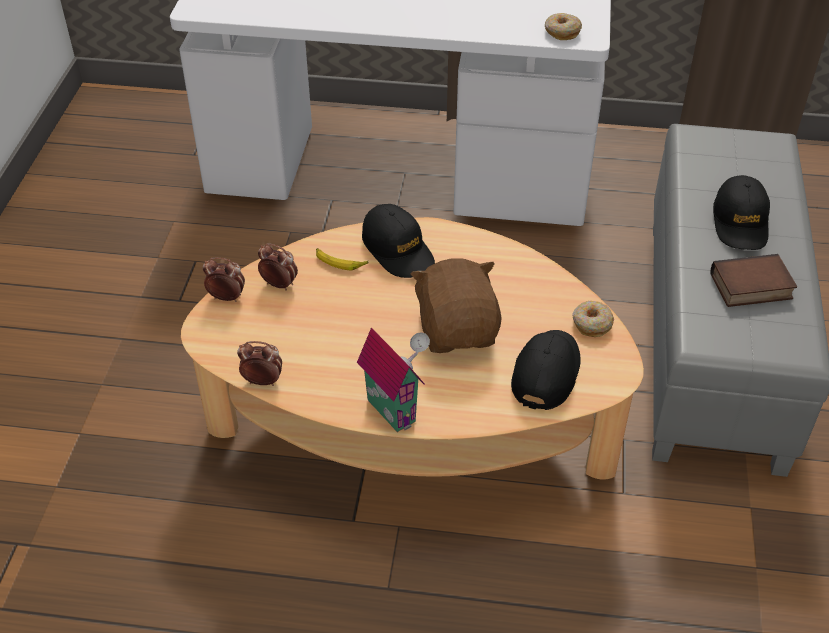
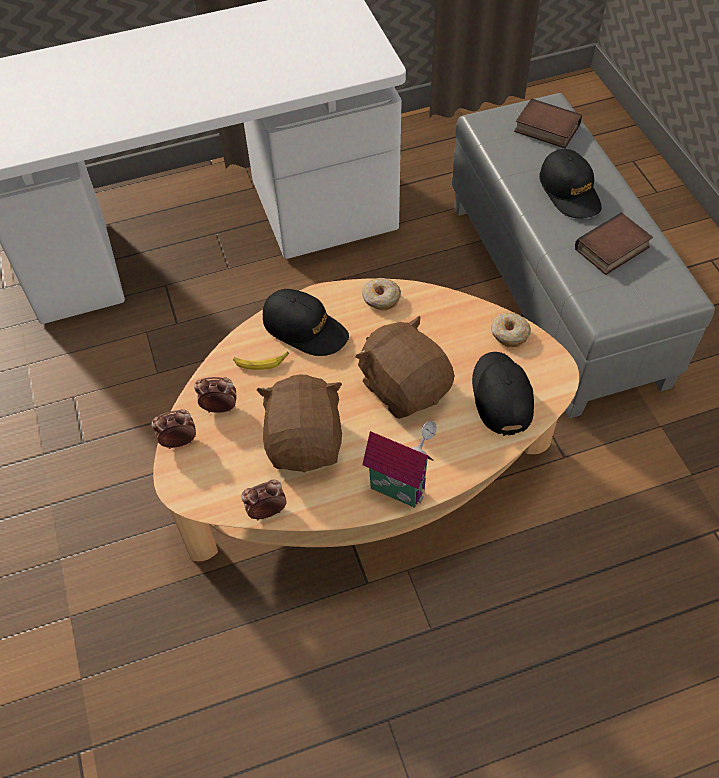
camera: 25 degrees left, 10 degrees up
donut [545,13,582,40] -> donut moved to [362,278,401,311]
none -> brown plush toy [257,375,342,473]
none -> book [514,98,582,148]

